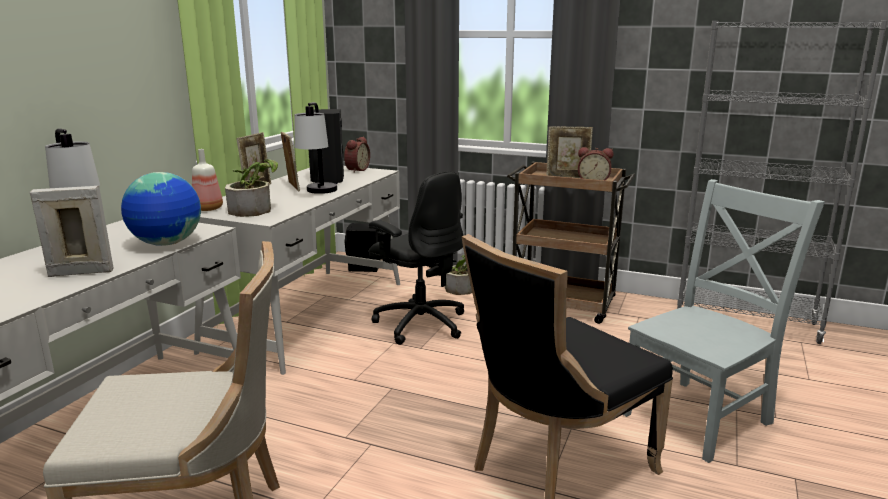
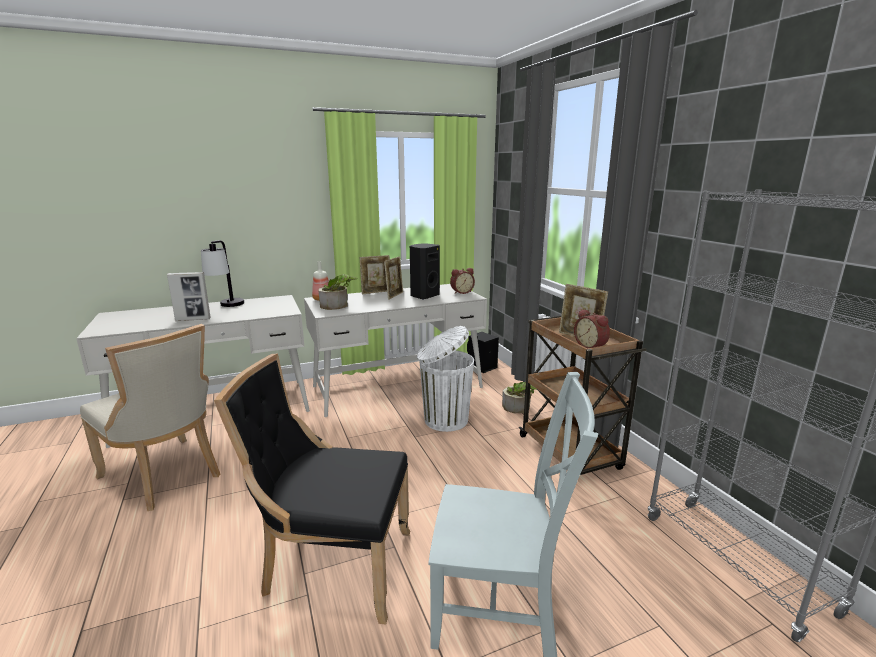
camera: 45 degrees right, 0 degrees up
picture frame [30,185,114,277] -> picture frame turned 135 degrees clockwise [167,272,211,321]
globe [121,172,201,246] -> none
table lamp [294,102,337,194] -> none
black office chair [369,171,464,345] -> white trash can [417,326,474,432]

